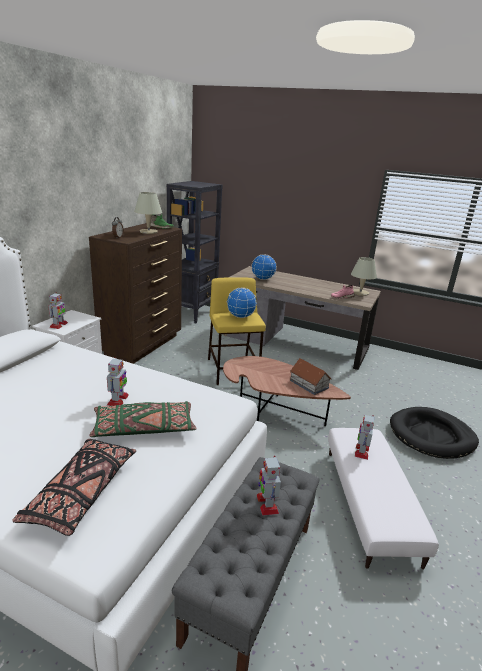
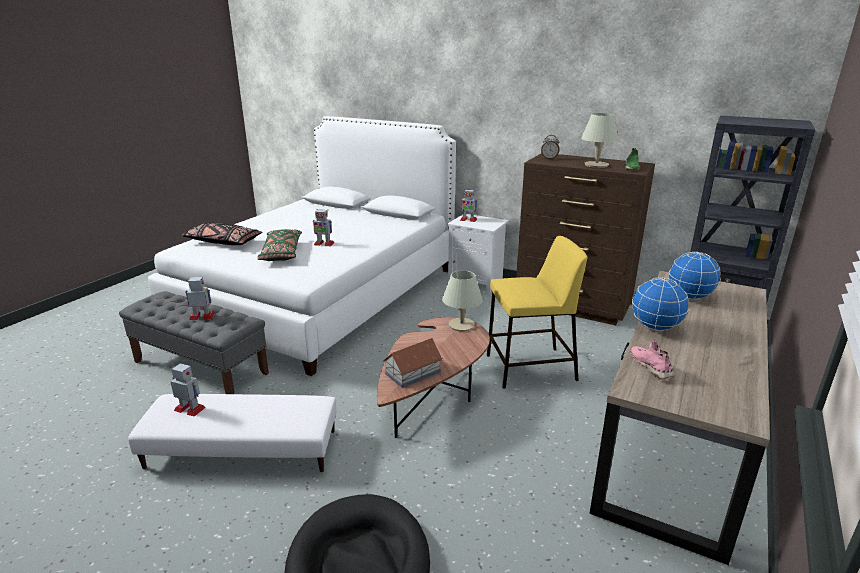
camera: 95 degrees right, 0 degrees up
globe [227,288,257,318] -> globe moved to [632,278,689,331]
beige table lamp [351,257,377,296] -> beige table lamp moved to [442,270,483,332]
toy robot [355,415,374,460] -> toy robot moved to [170,363,206,417]

